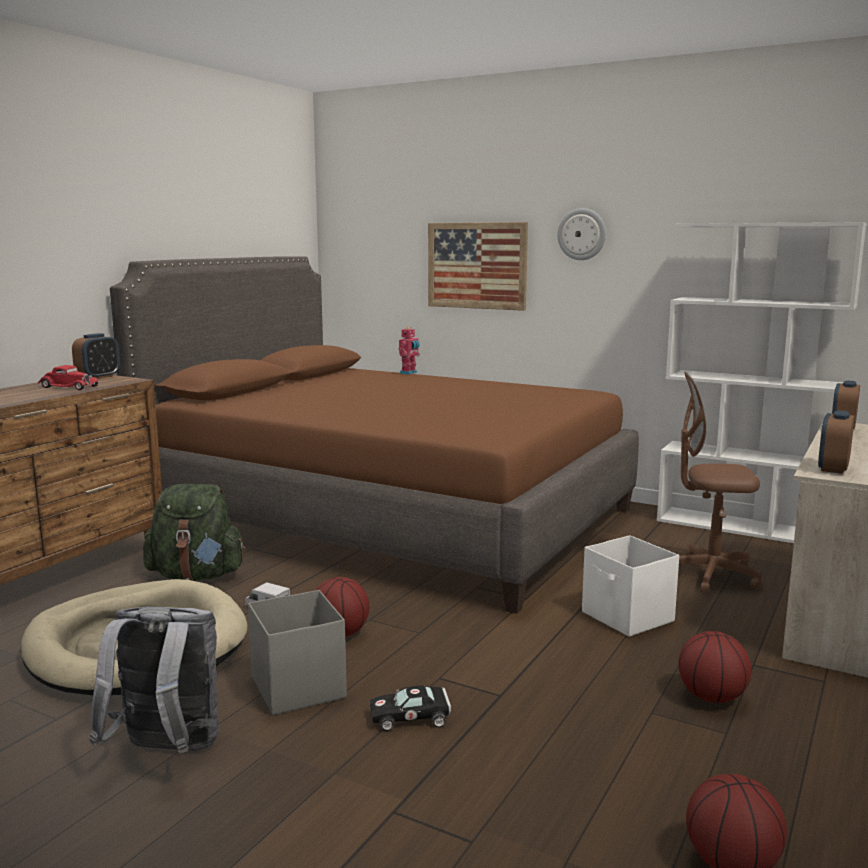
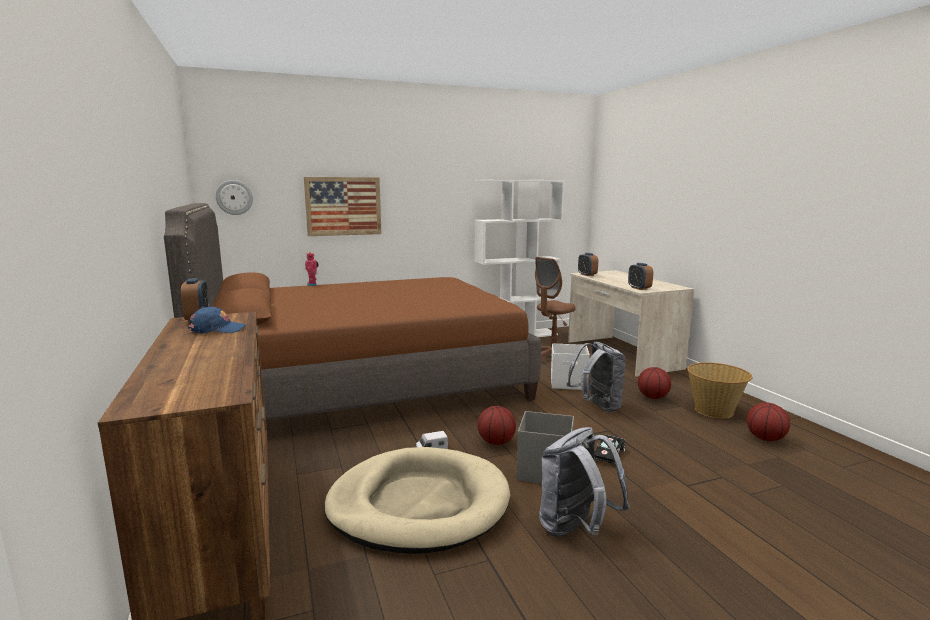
camera: 50 degrees left, 0 degrees up
red toy car [38,365,99,390] -> blue cap [188,307,246,334]
green backpack [143,484,246,581] -> none
wall clock [557,208,606,260] -> wall clock moved to [216,180,253,215]
none -> grey backpack [567,342,626,413]
none -> basket [687,362,753,418]

